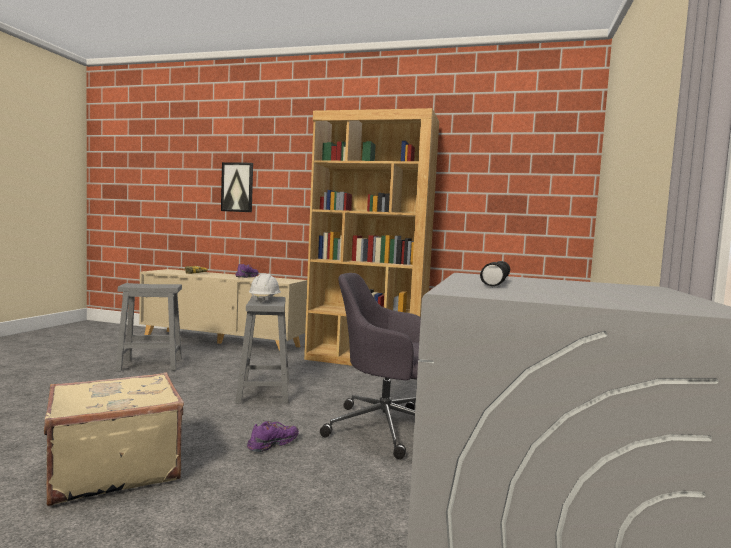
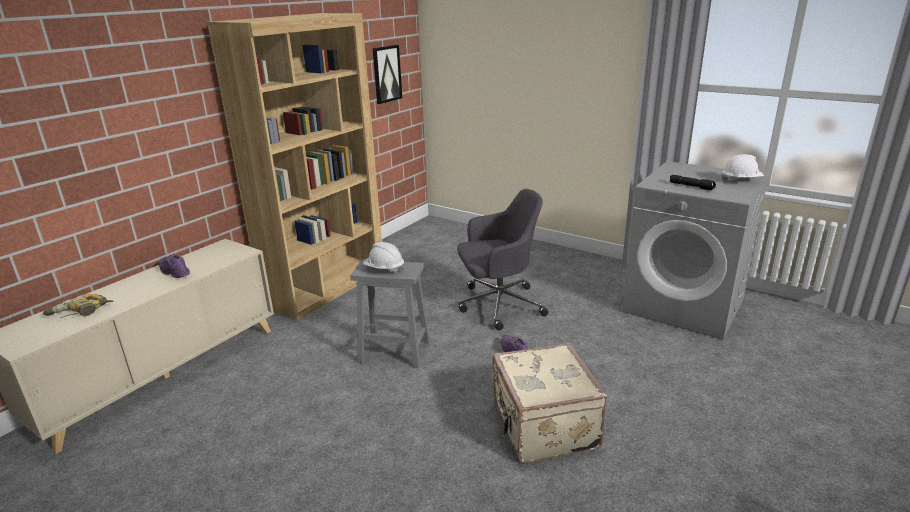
camera: 70 degrees left, 20 degrees up
grey stool [115,283,182,372] -> none
picture [221,162,253,212] -> picture moved to [373,45,402,104]
grey office chair [320,273,421,460] -> grey office chair turned 135 degrees counterclockwise [457,189,548,331]
none -> white hard hat [722,154,764,182]

